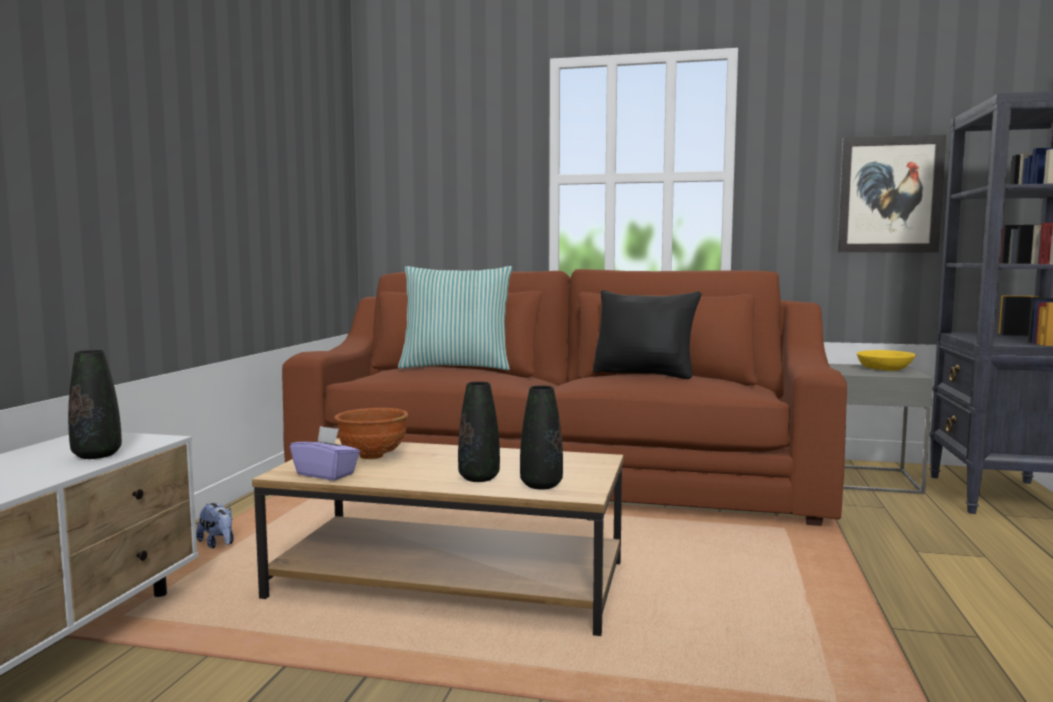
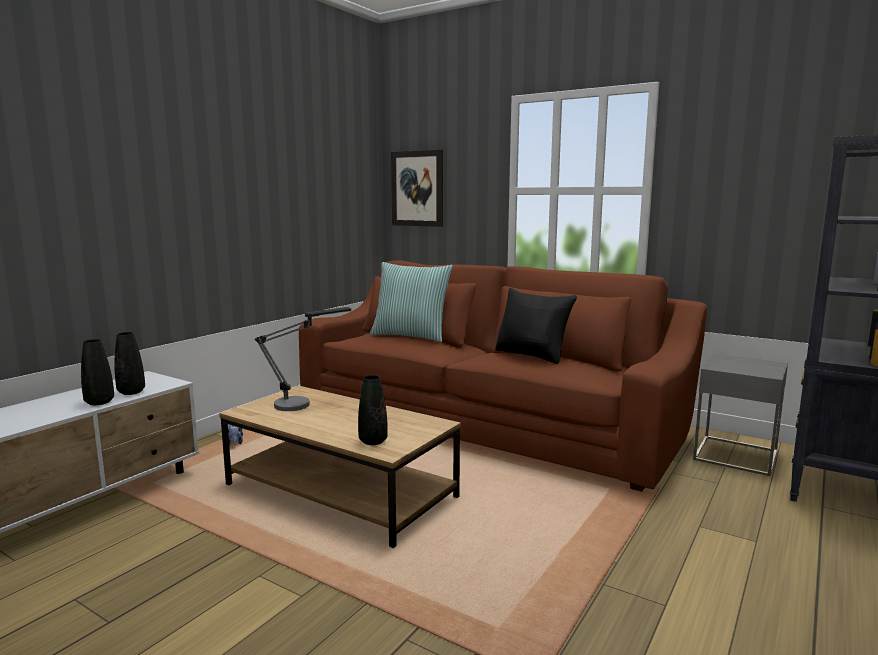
camera: 20 degrees right, 5 degrees up
purple tissue box [290,426,360,480] -> none
brown bowl [334,408,408,459] -> table lamp [255,307,351,411]
black vase [458,382,500,482] -> black vase moved to [81,339,114,405]
picture [837,134,946,252] -> picture moved to [391,150,443,227]
yellow bowl [857,350,916,371] -> none

